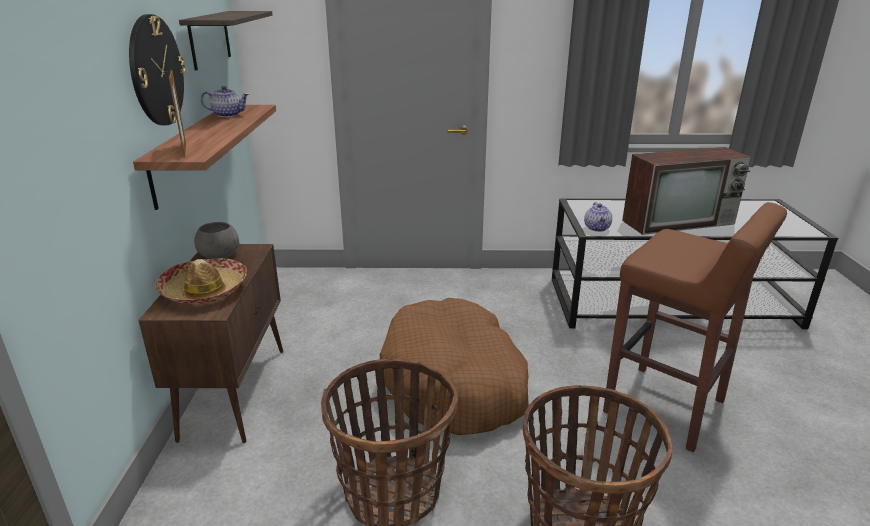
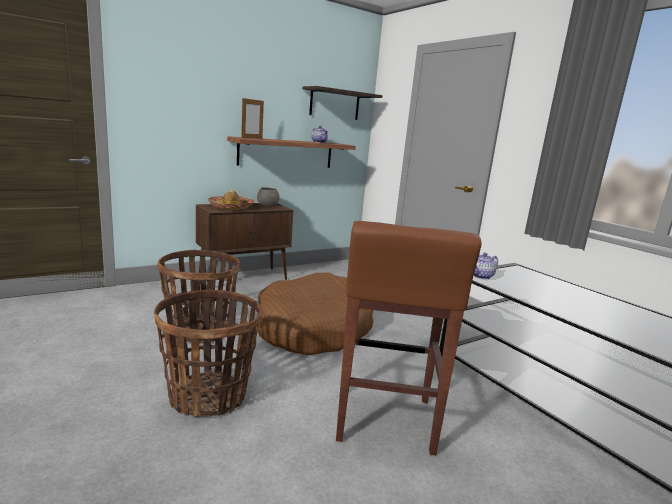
camera: 55 degrees right, 10 degrees down
wall clock [129,14,186,125] -> none
television [622,147,751,235] -> none

